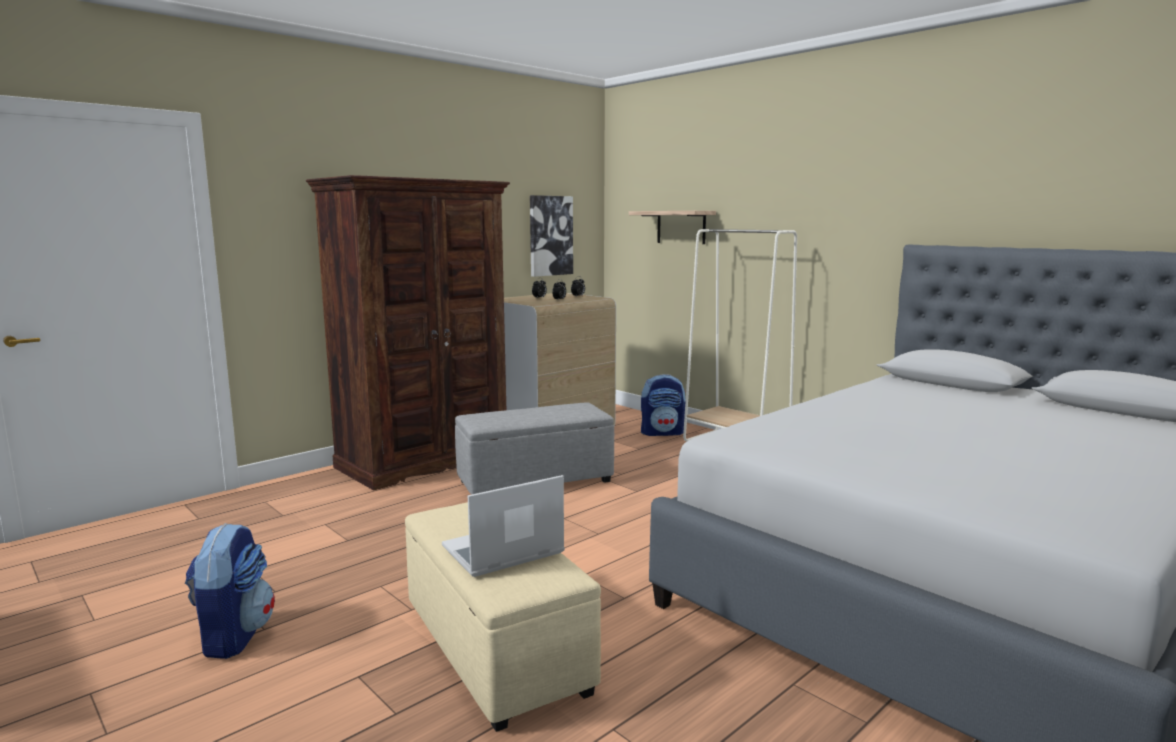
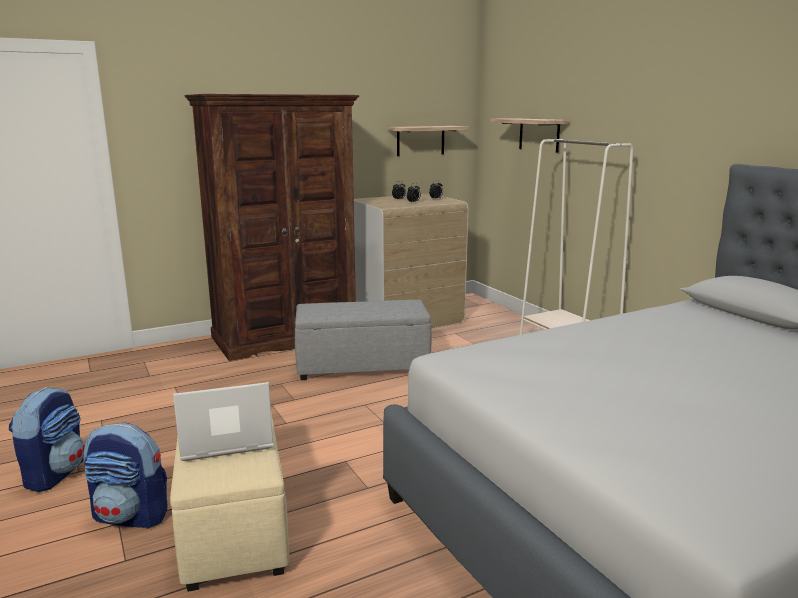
camera: 15 degrees right, 5 degrees up
picture [530,195,573,277] -> shelf [388,126,468,156]
backpack [641,374,686,436] -> backpack moved to [84,422,168,529]

